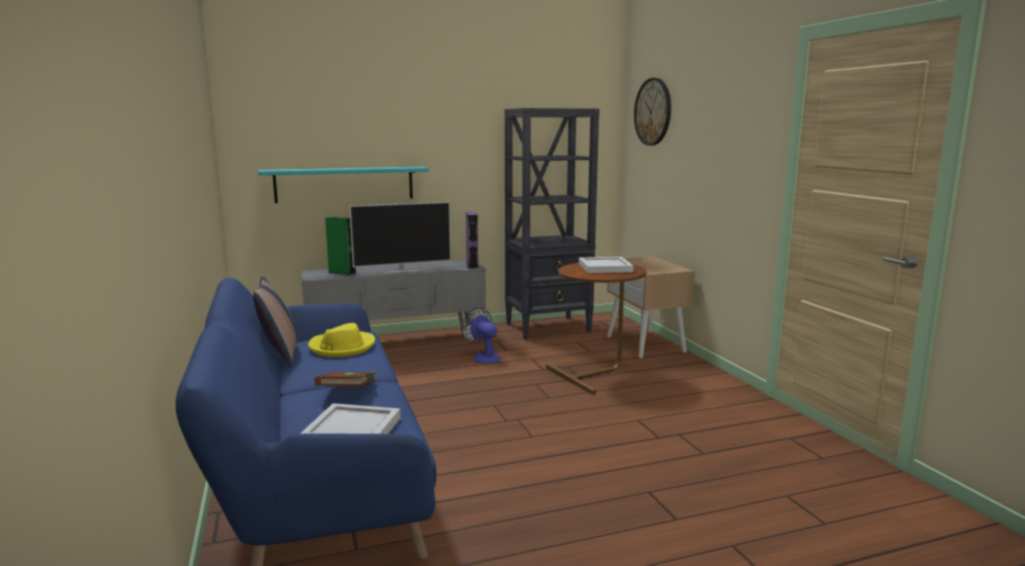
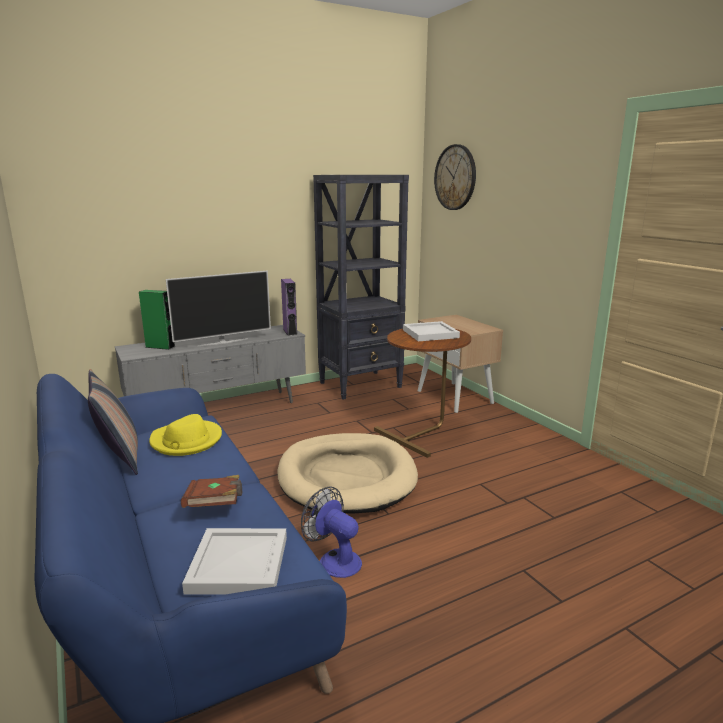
camera: 10 degrees left, 5 degrees up
turquoise shelf [258,166,429,203] -> none
fan [461,308,501,364] -> fan moved to [301,487,362,578]
none -> beige dog bed [277,433,418,514]

